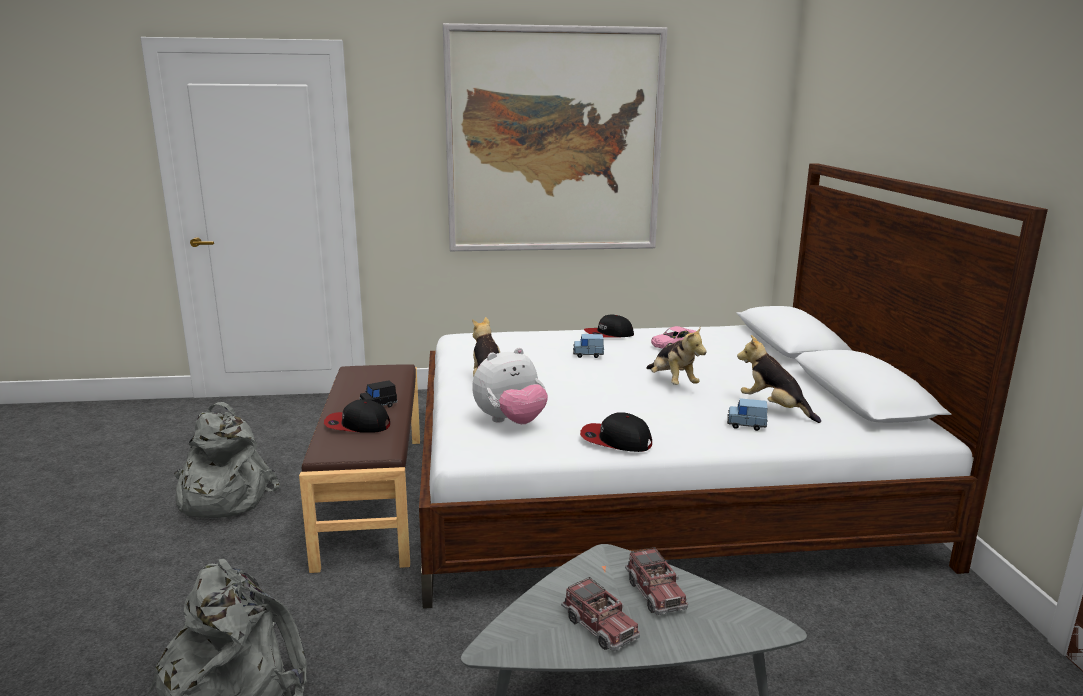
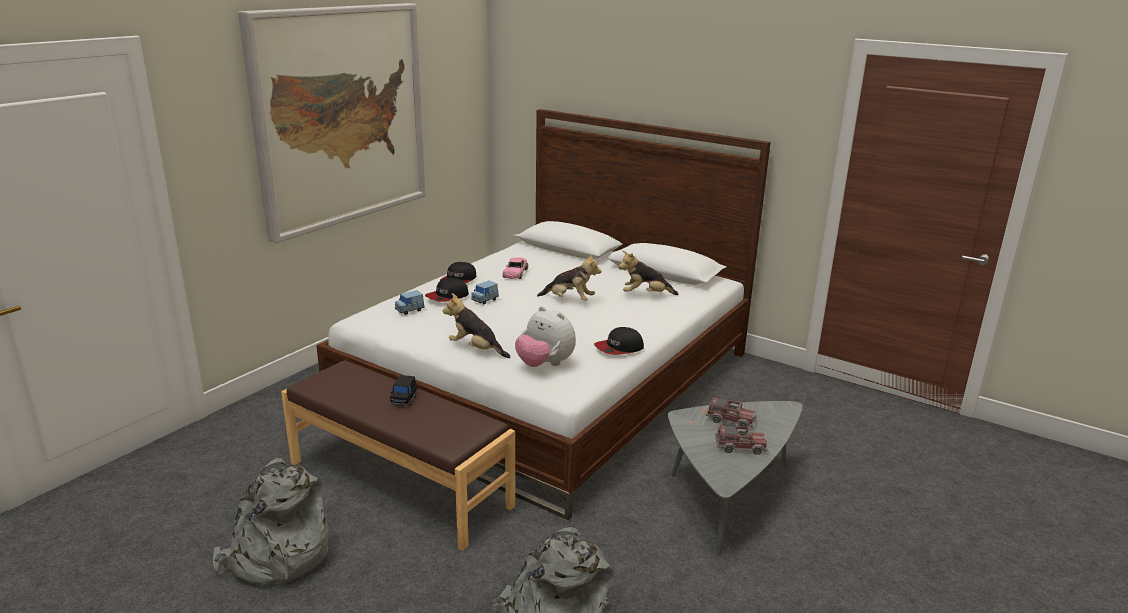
camera: 50 degrees left, 5 degrees up
cap [324,399,390,433] -> cap moved to [425,278,469,302]
plush toy [472,348,548,424] -> plush toy turned 120 degrees clockwise [515,306,576,367]
blue toy car [727,398,768,431] -> blue toy car moved to [395,290,425,315]

